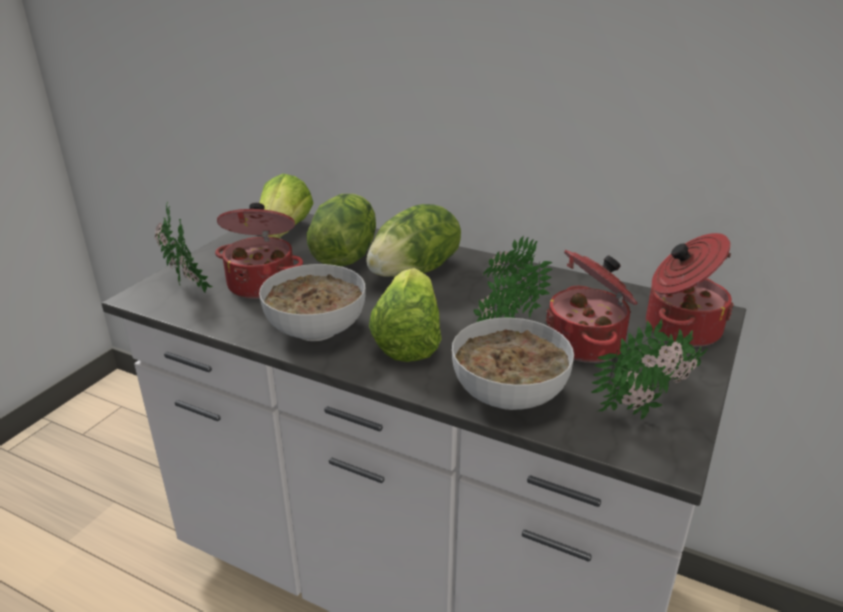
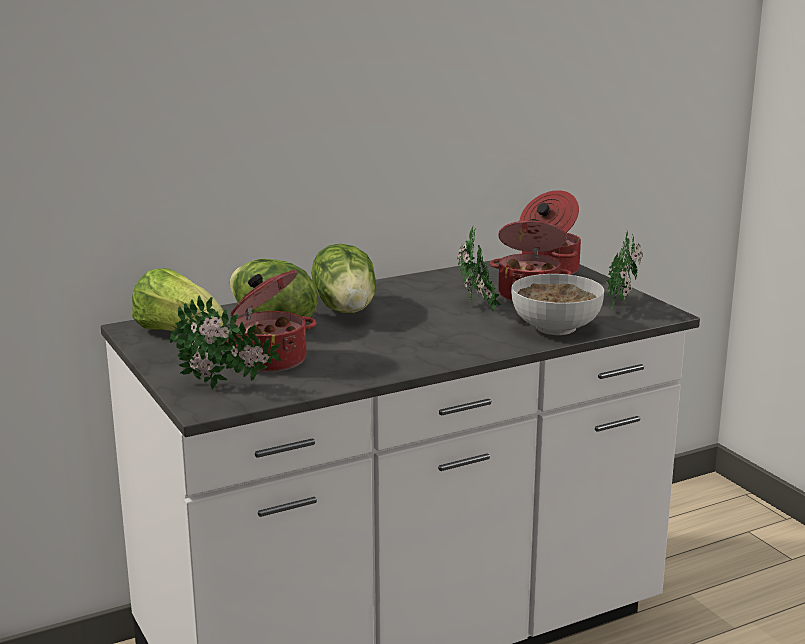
camera: 55 degrees left, 10 degrees down
bowl [259,264,366,341] -> none
lettuce [369,268,442,362] -> none

